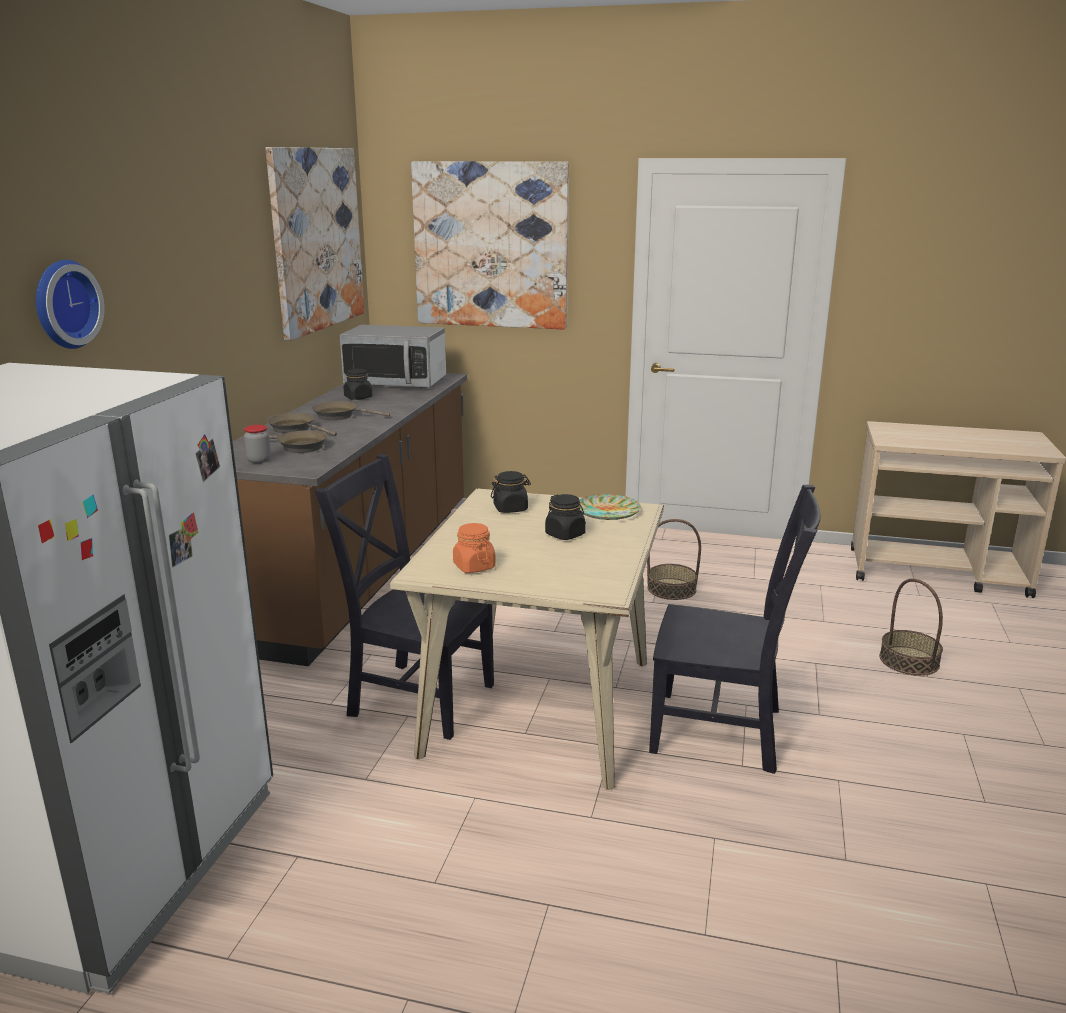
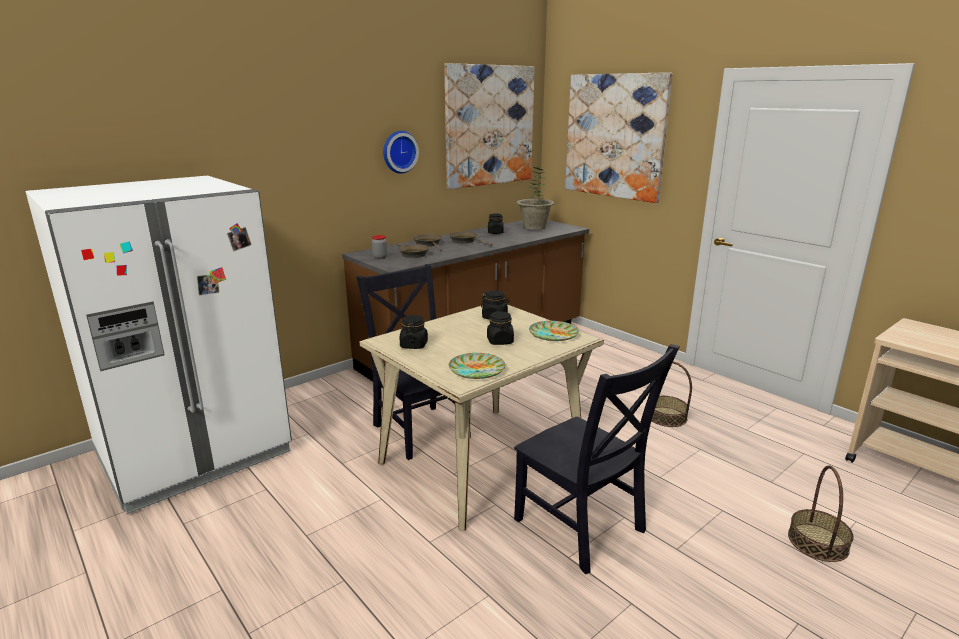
camera: 35 degrees right, 0 degrees up
wall clock [36,260,105,349] -> wall clock moved to [383,131,419,174]
microwave [340,325,446,388] -> potted plant [516,167,555,230]
orange jar [453,523,496,573] -> black jar [400,315,428,349]
none -> plate [449,353,505,379]

